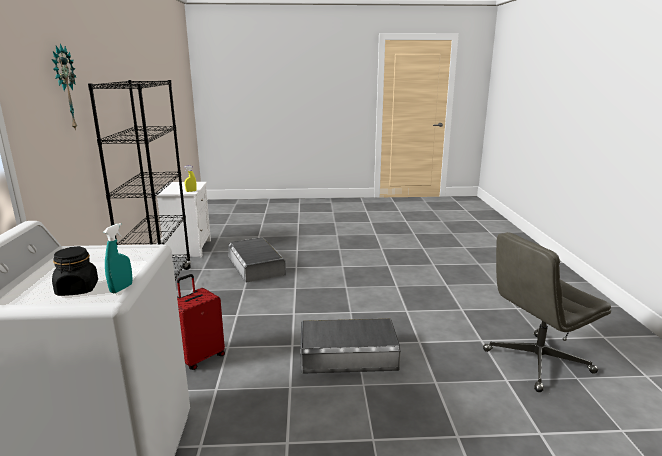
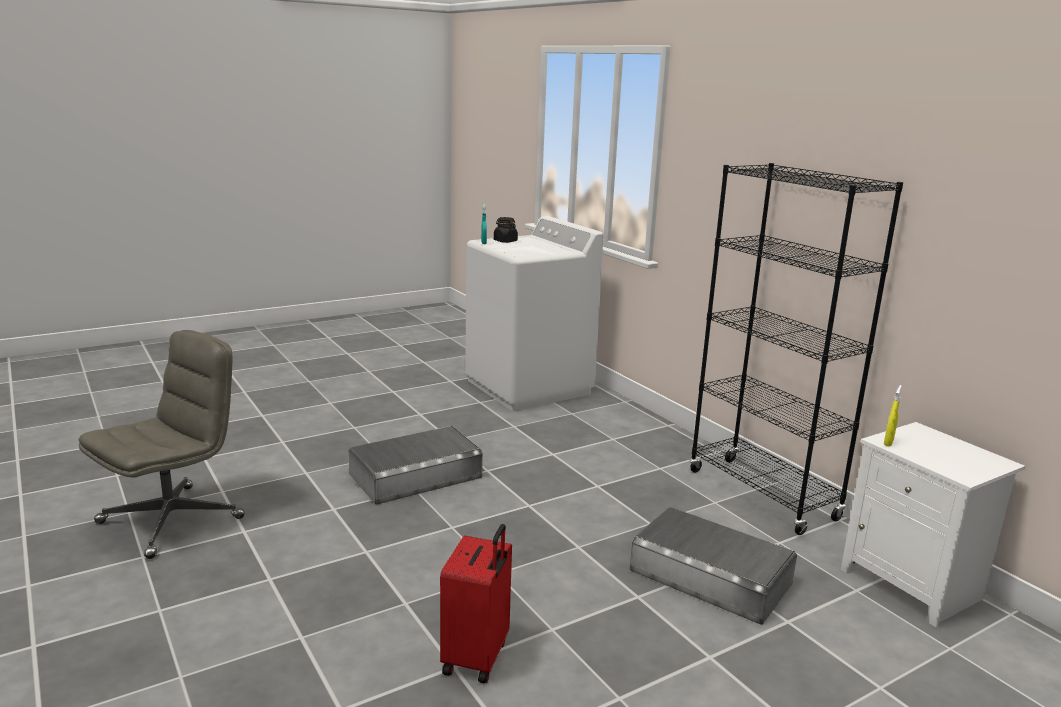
camera: 150 degrees right, 0 degrees up
wall clock [52,44,77,131] -> none
red suitcase [177,274,225,370] -> red suitcase moved to [440,524,512,684]

